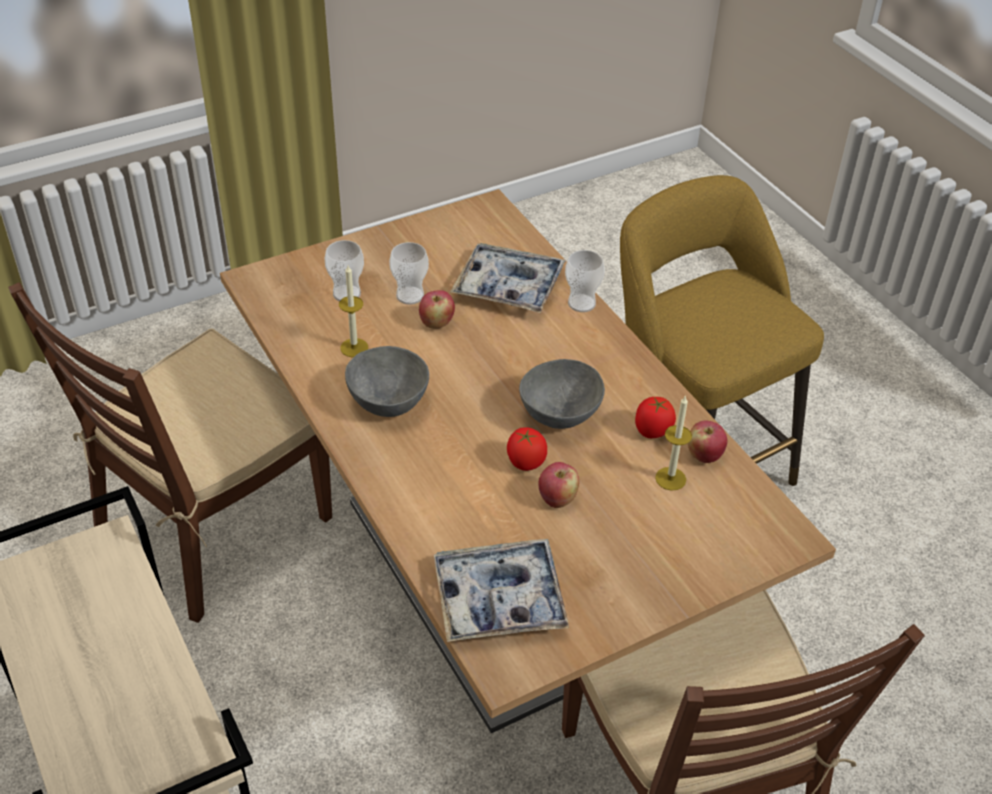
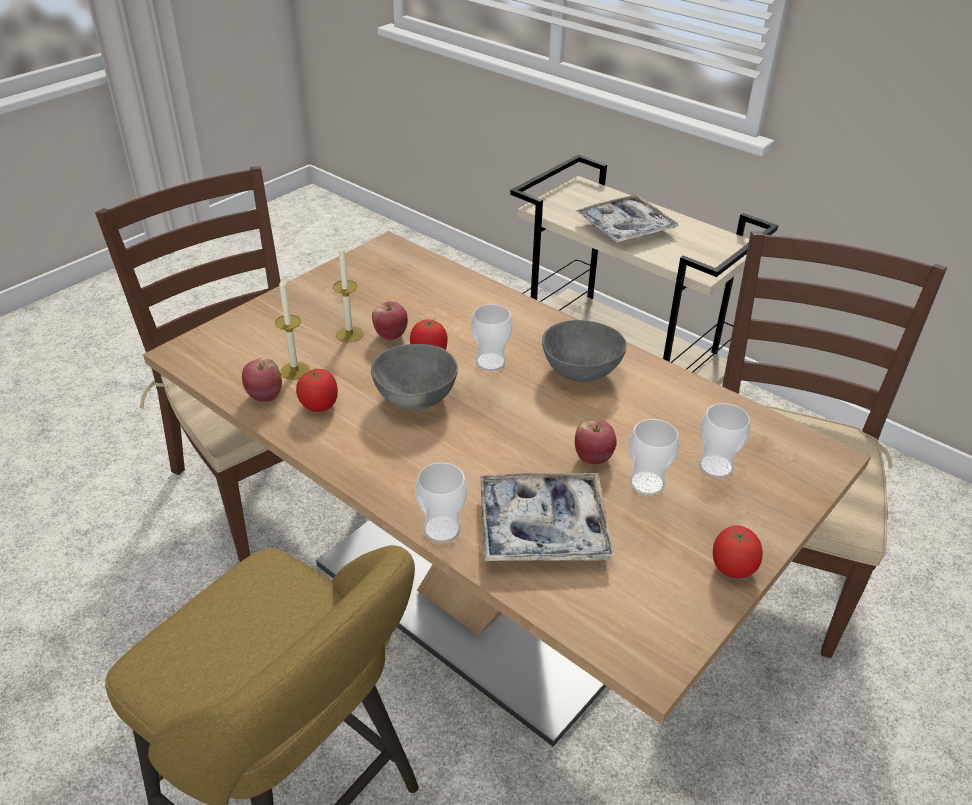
camera: 160 degrees right, 5 degrees down
candle [339,266,368,357] -> candle moved to [333,244,363,342]
tray [434,539,569,642] -> tray moved to [576,194,679,243]
none -> cup [471,304,513,371]
none -> tomato [713,525,763,578]

